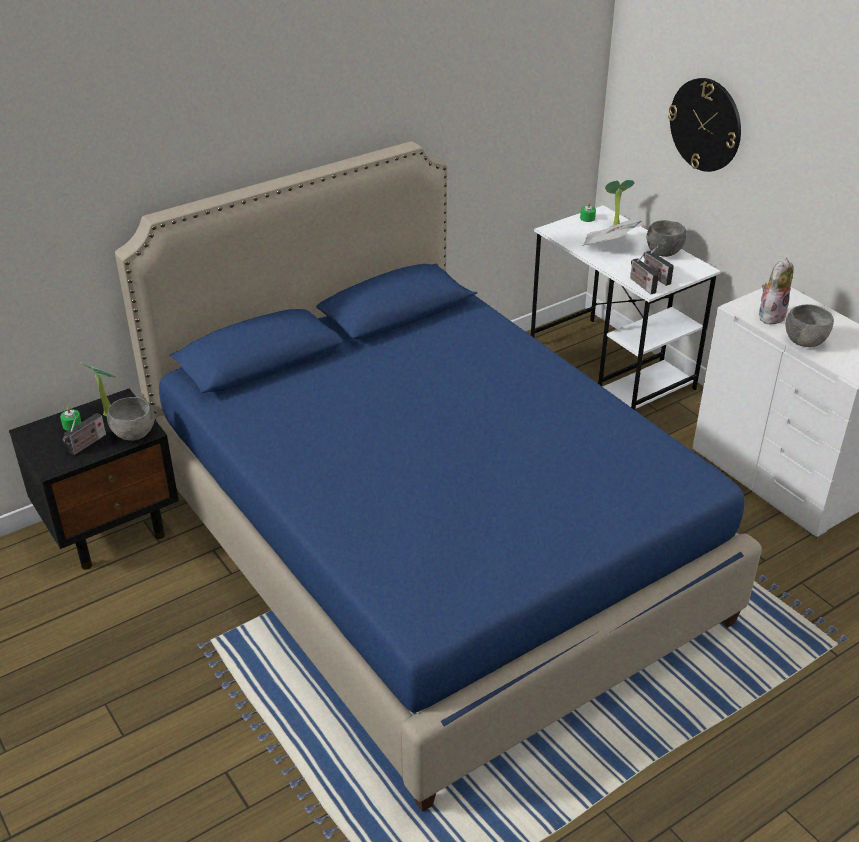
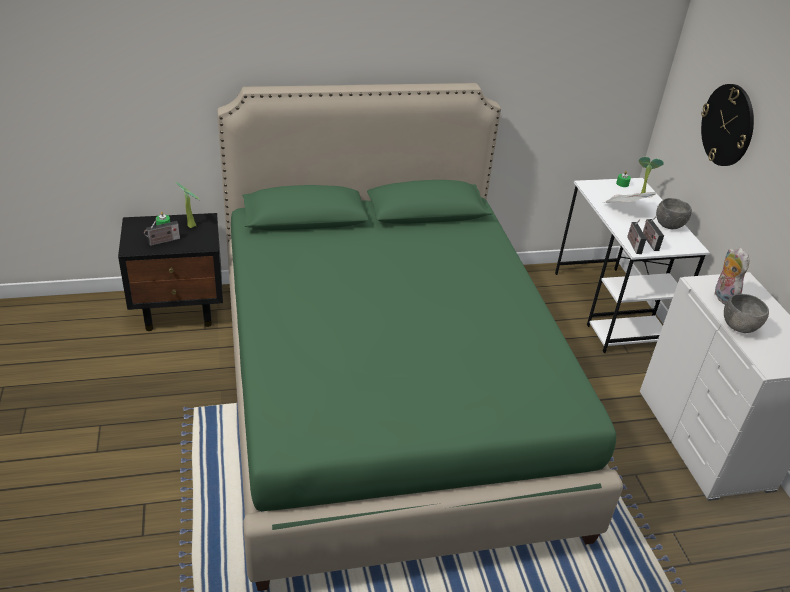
camera: 20 degrees right, 0 degrees up
grey bowl [107,397,155,441] -> none
blue bed [115,141,762,812] -> green bed [217,83,623,591]
plush toy [759,258,794,325] -> plush toy turned 75 degrees counterclockwise [714,248,749,305]

